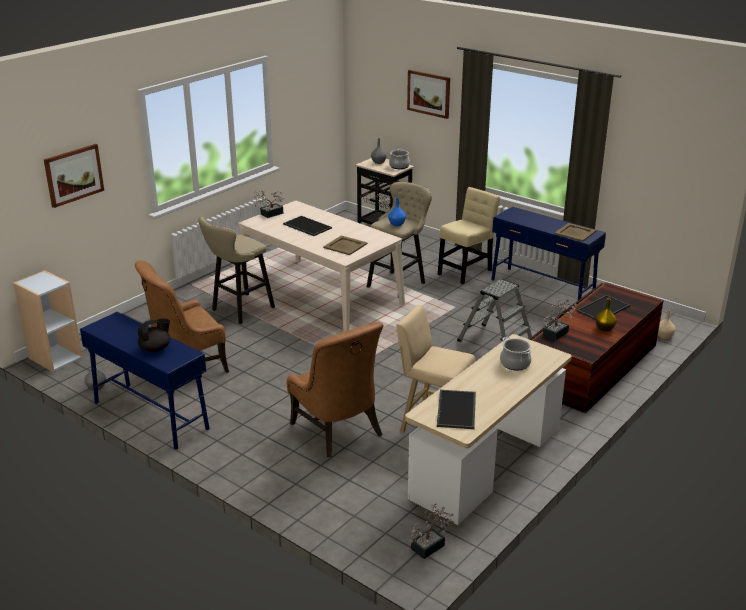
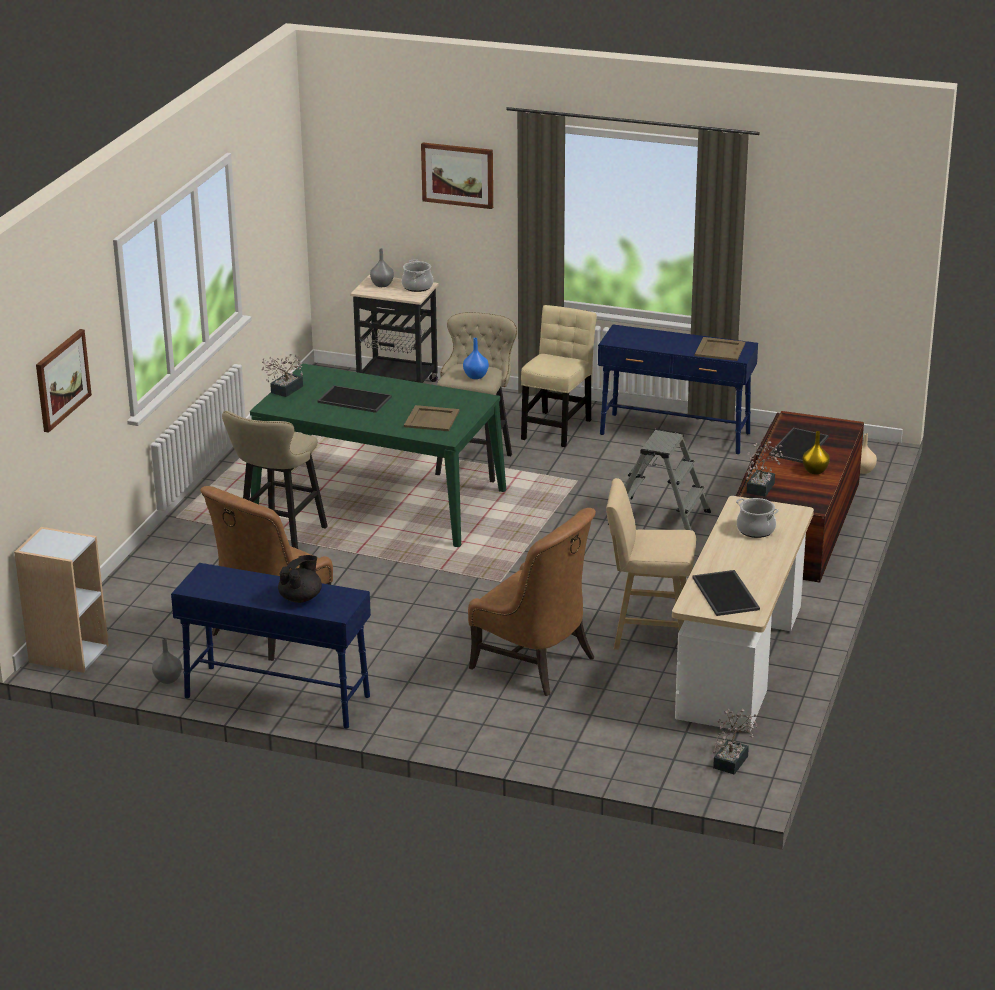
camera: 20 degrees left, 0 degrees up
beige dining table [238,201,405,332] -> green dining table [250,364,506,547]

